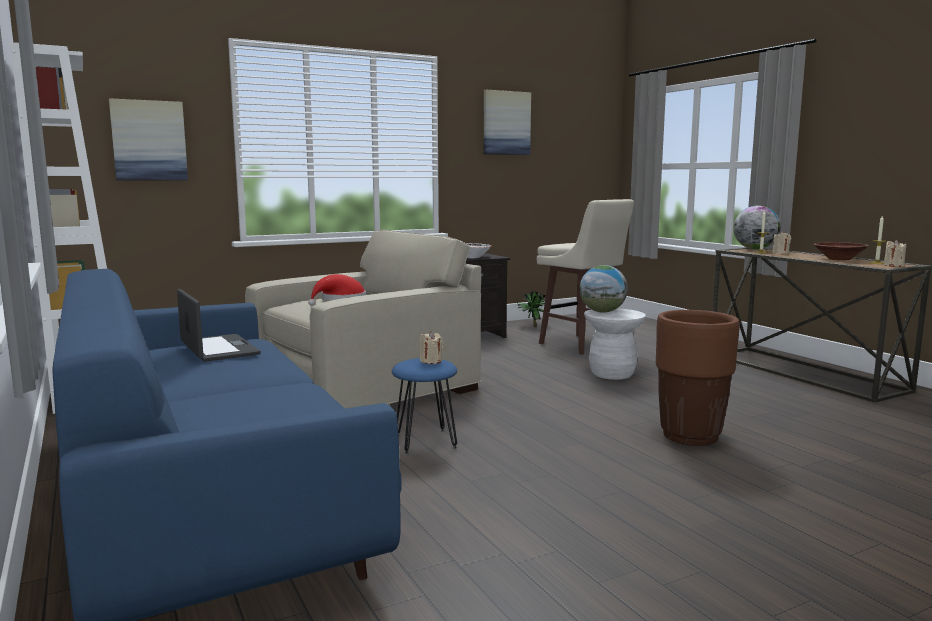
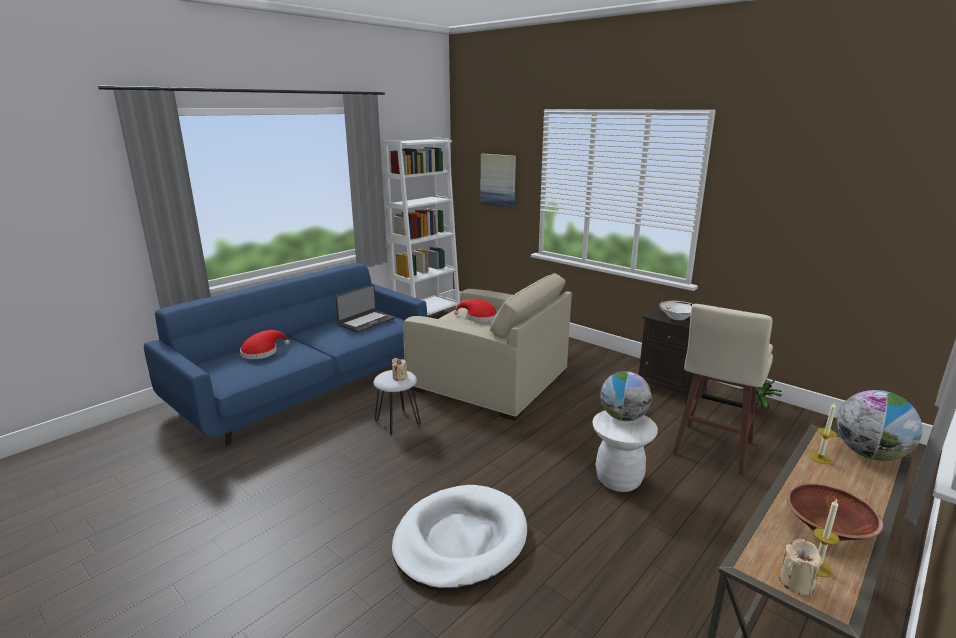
camera: 70 degrees right, 10 degrees up
blue stool [392,358,457,454] -> white stool [373,370,421,436]
picture [484,90,531,155] -> none
brown planter [656,310,740,446] -> white dog bed [392,485,527,591]
beige candle [772,231,791,254] -> none
none -> red hat [240,330,290,359]

